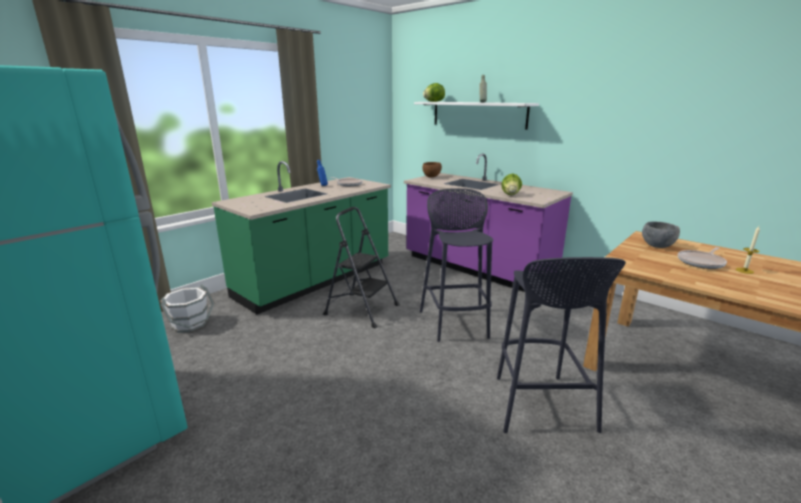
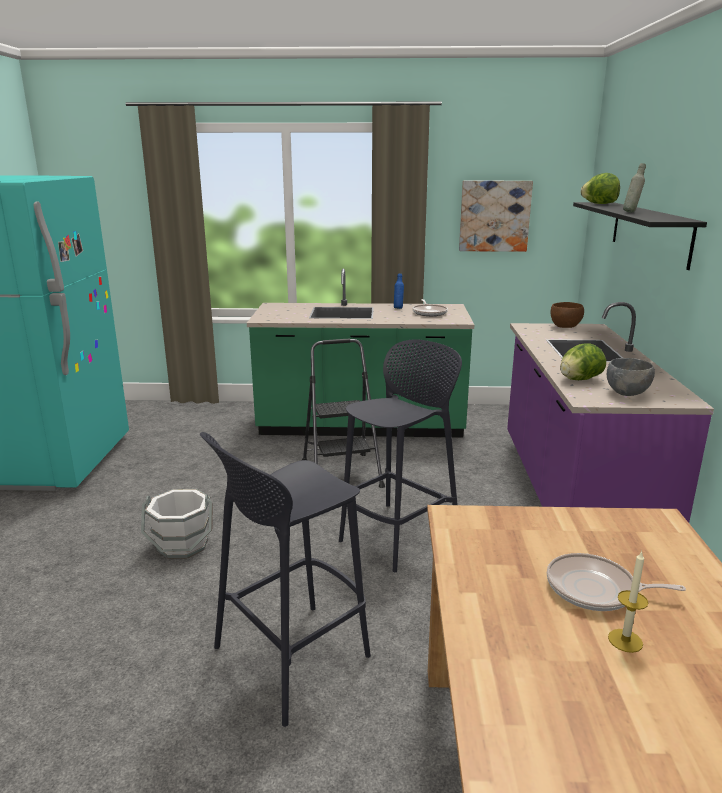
camera: 50 degrees right, 0 degrees up
white bucket [160,284,214,333] -> white bucket moved to [141,489,213,559]
white shelf [414,102,539,130] -> black shelf [573,202,707,270]
grey bowl [642,222,680,248] -> grey bowl moved to [607,358,655,396]
none -> picture [459,181,533,252]

